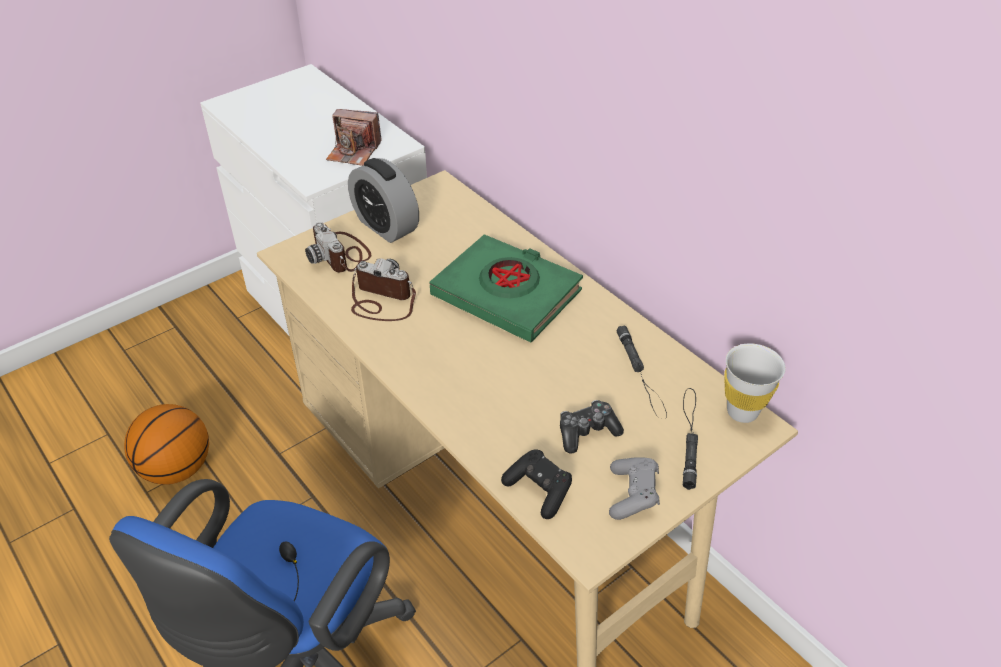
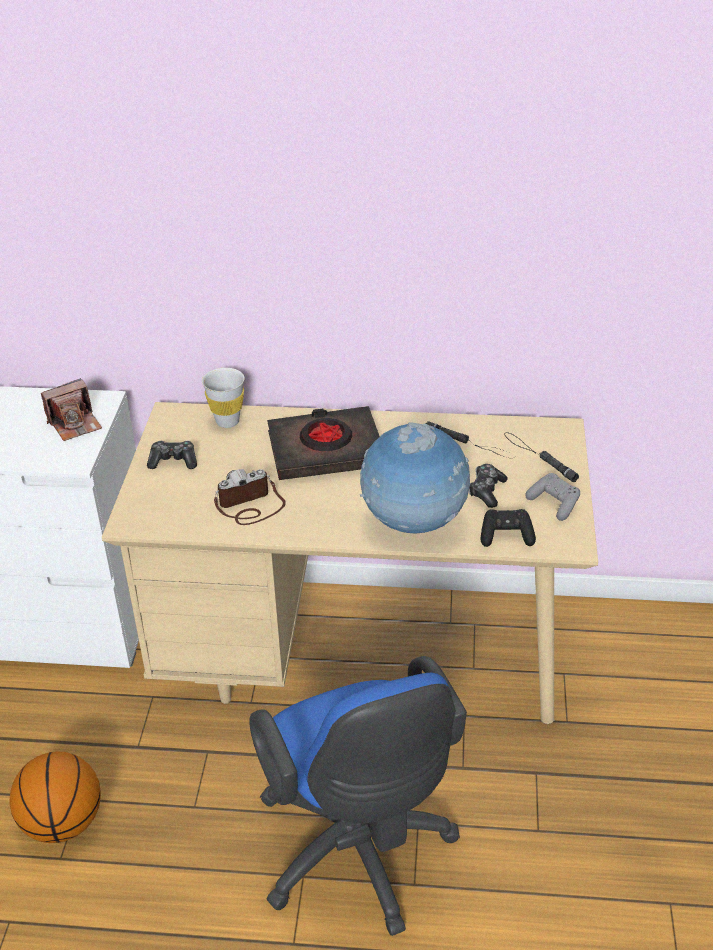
camera: 45 degrees left, 5 degrees down
camera [305,222,371,272] -> none
alarm clock [348,158,419,243] -> game controller [147,441,197,469]
green book [429,234,583,342] -> black book [267,406,380,480]
white cup [724,343,785,423] -> white cup moved to [202,368,245,428]
none -> globe [360,422,470,534]

